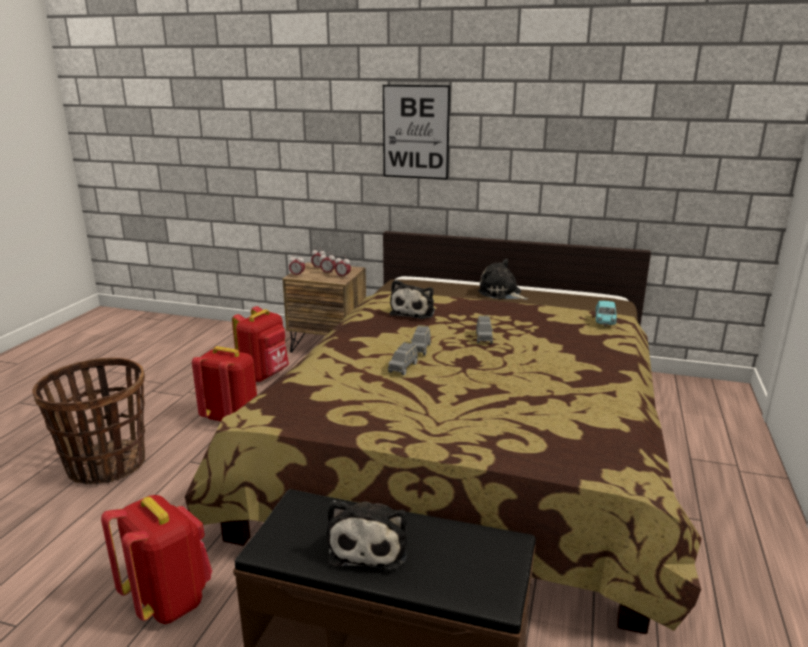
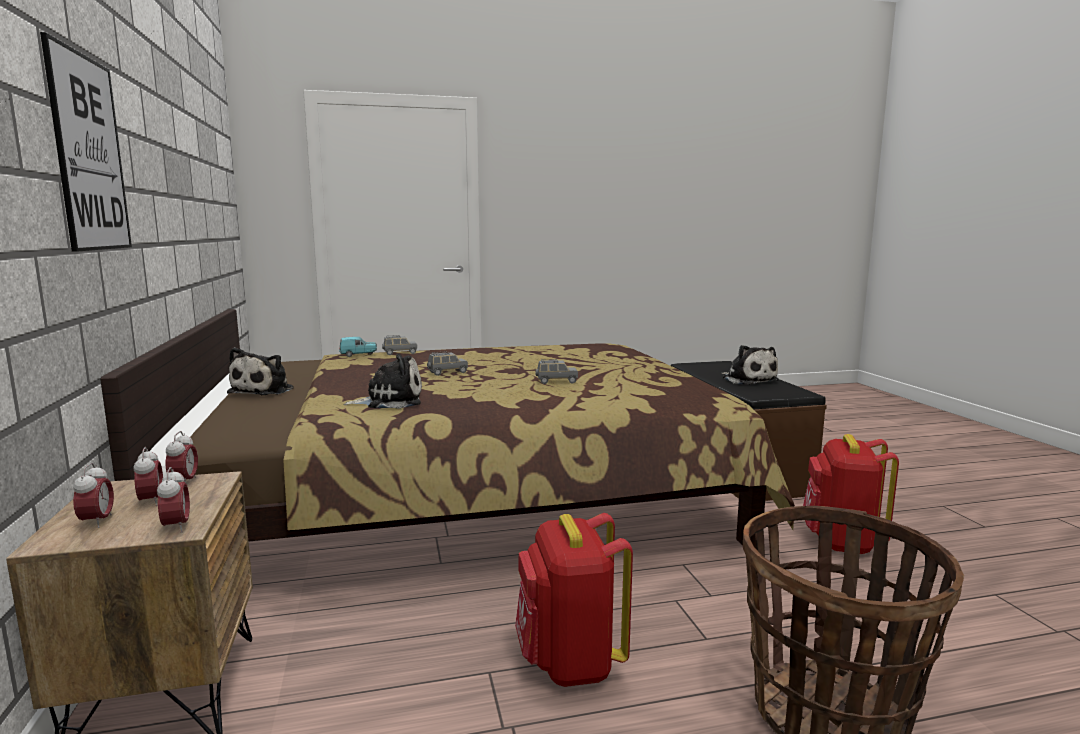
camera: 120 degrees left, 10 degrees down
red backpack [232,306,289,382] -> none
plush toy [327,500,407,571] -> plush toy turned 90 degrees clockwise [722,345,779,385]
grey toy car [411,325,431,356] -> grey toy car moved to [382,335,417,355]

